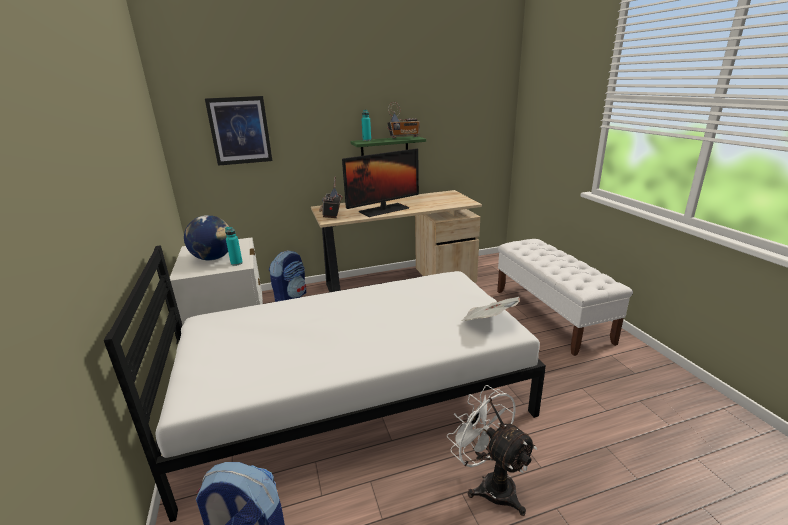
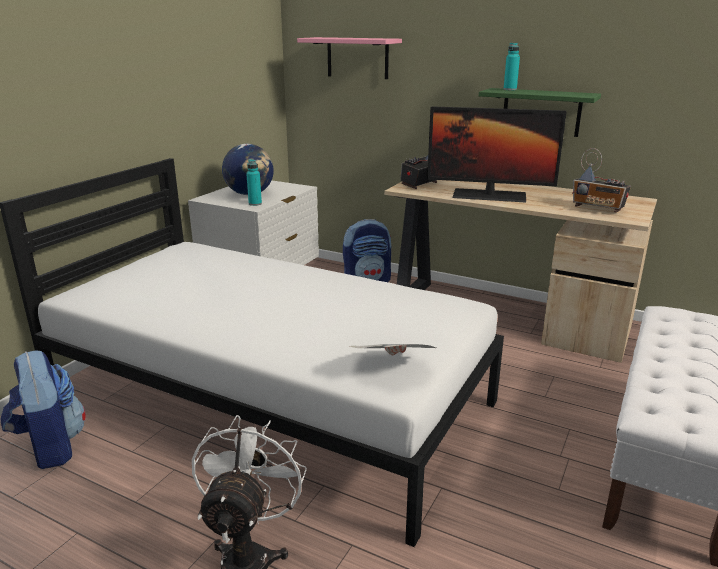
camera: 45 degrees right, 0 degrees up
picture [205,96,272,166] -> pink shelf [297,37,402,79]
radio [387,102,420,138] -> radio moved to [572,148,631,213]

